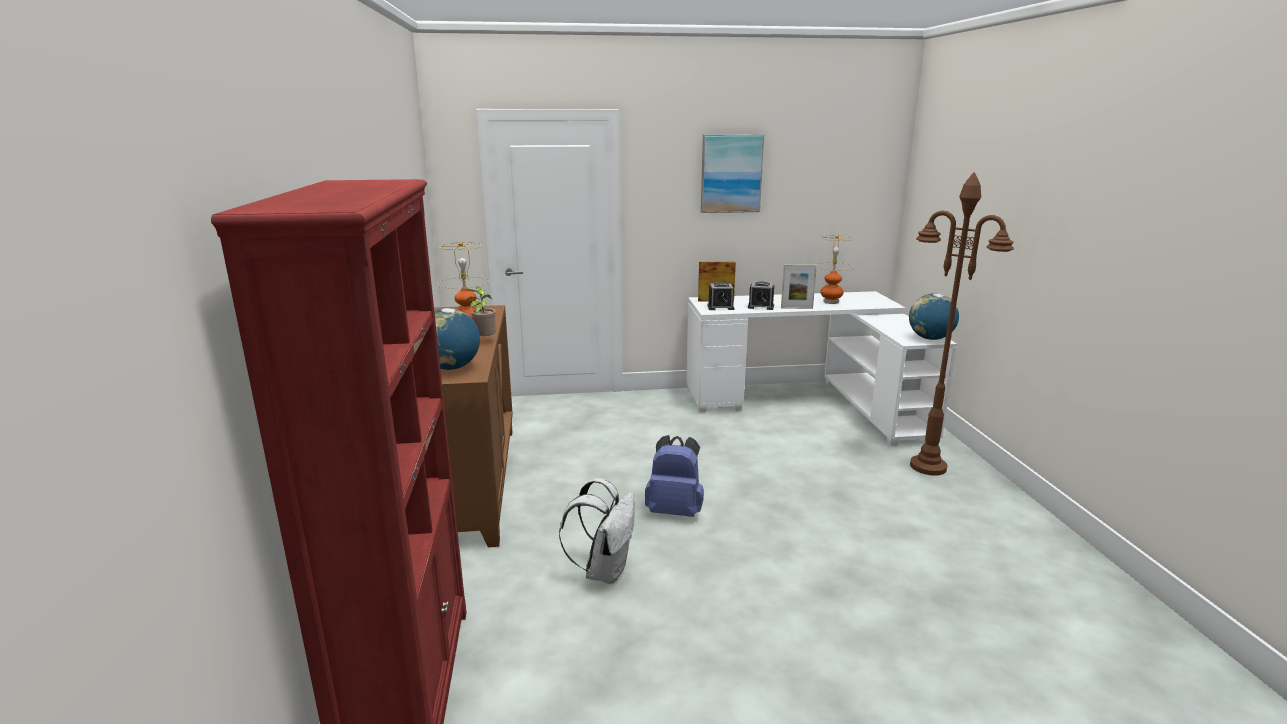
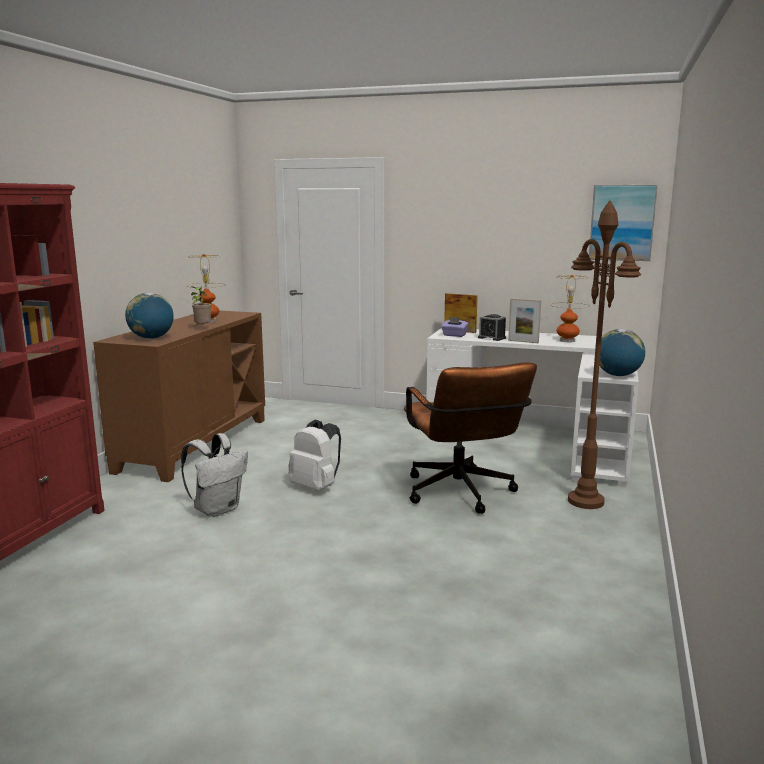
camera: 25 degrees right, 5 degrees down
blue backpack [645,435,704,517] -> white backpack [288,420,341,491]
picture [701,134,764,213] -> picture moved to [589,184,658,261]
alarm clock [707,282,734,310] -> purple tissue box [441,317,469,337]
none -> brown office chair [404,363,537,514]

